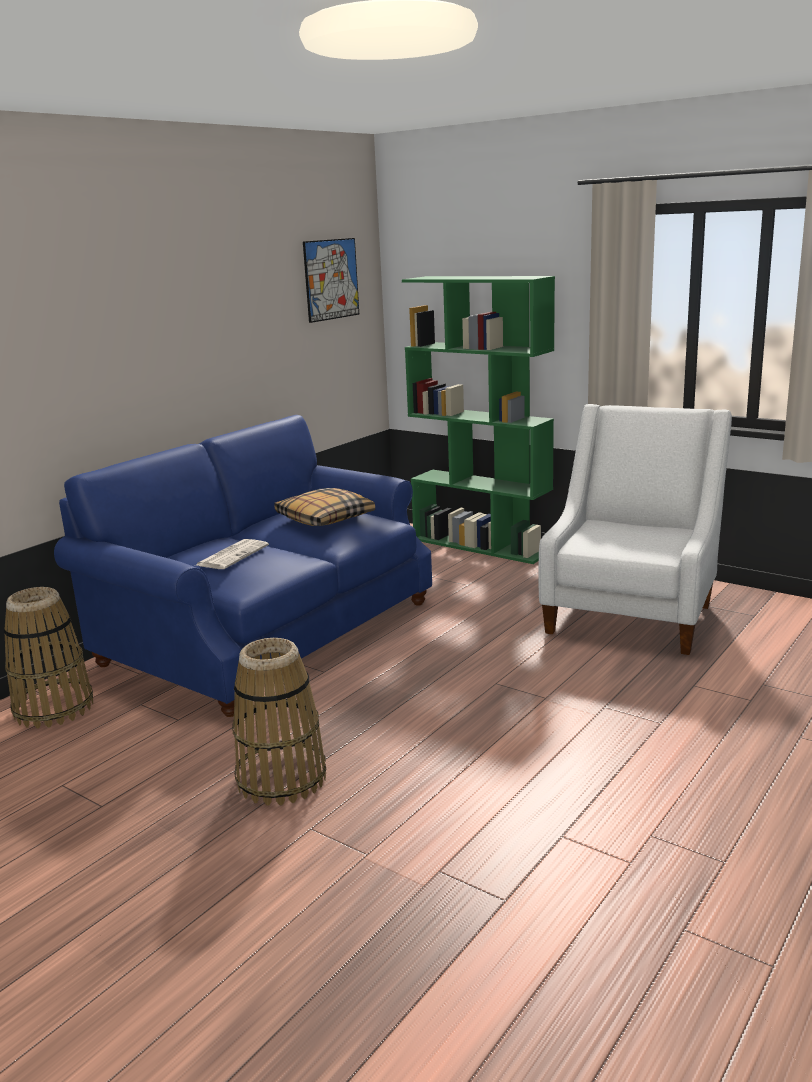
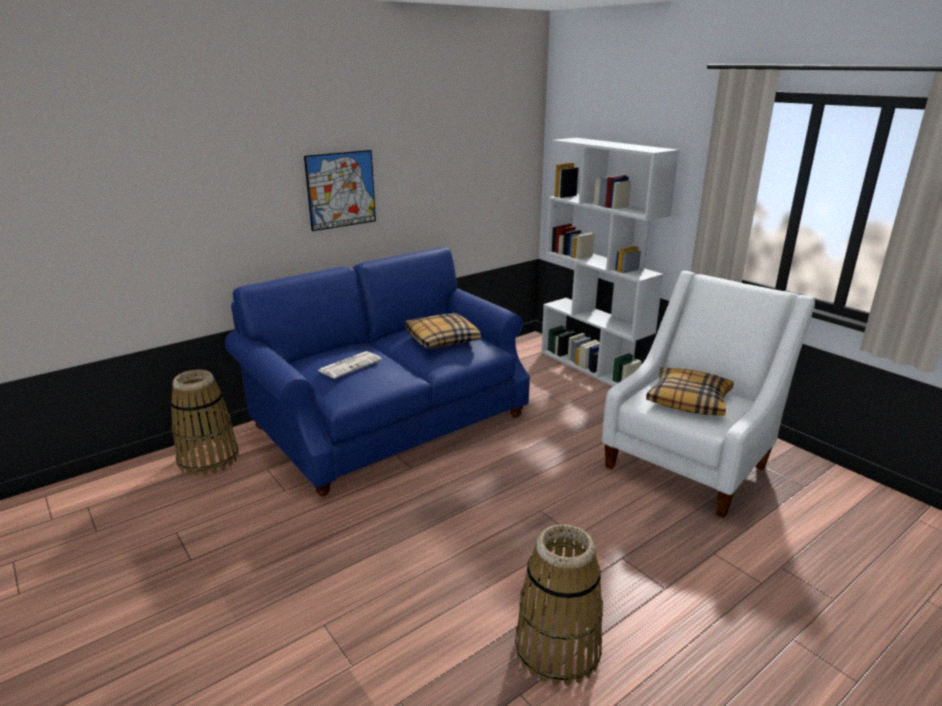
camera: 15 degrees right, 5 degrees up
basket [232,638,326,806] -> basket moved to [515,524,603,686]
picture [303,238,359,323] -> picture moved to [304,150,376,231]
green bookcase [402,276,555,564] -> white bookcase [541,138,679,387]
none -> pillow [646,367,734,416]

